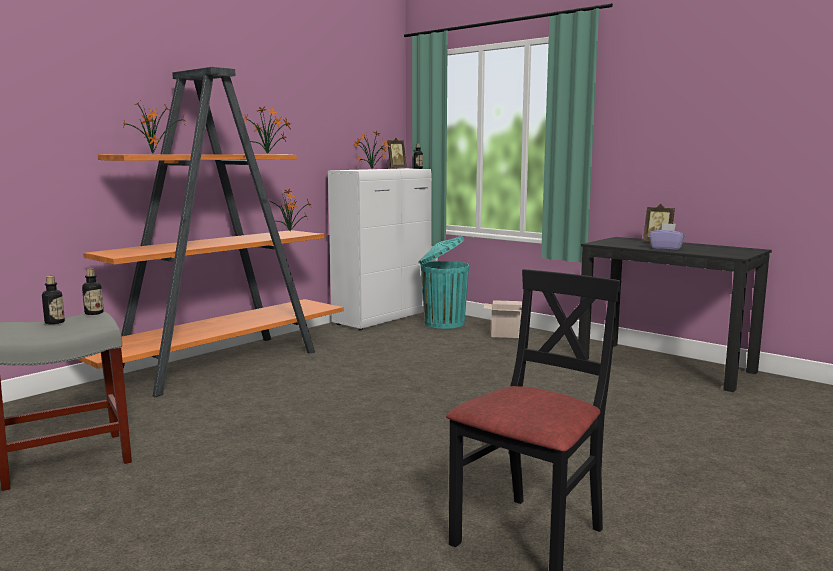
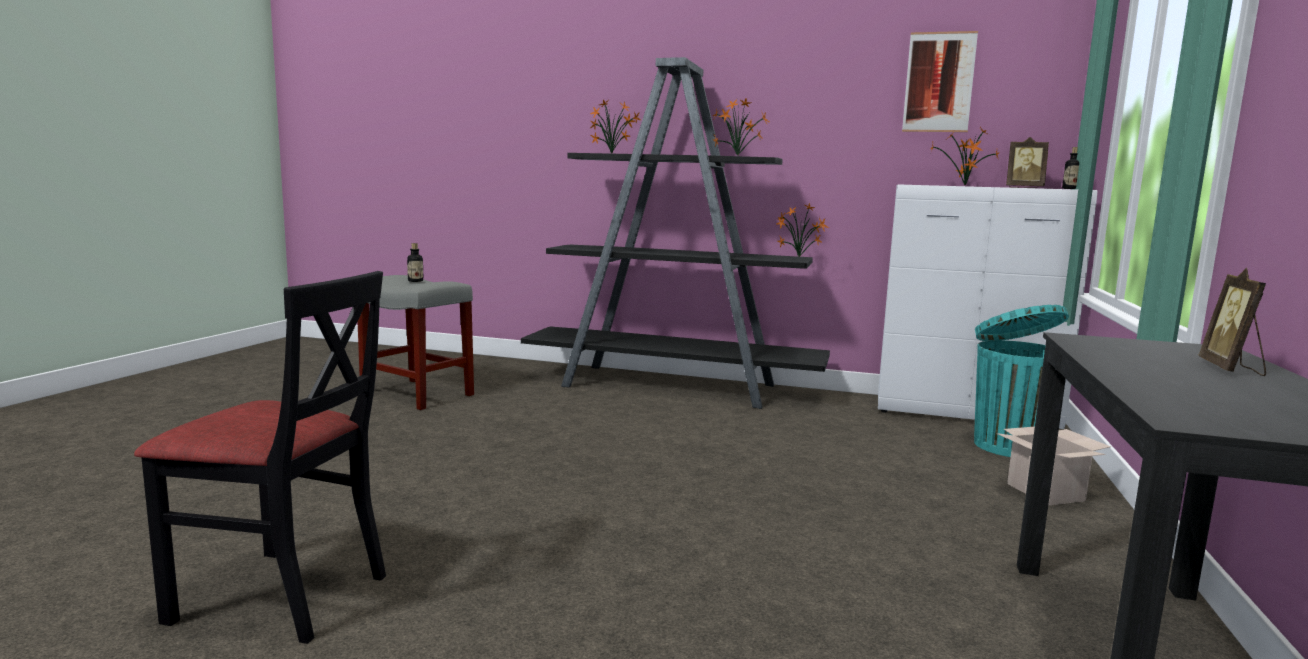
camera: 65 degrees right, 0 degrees up
orange bookcase [77,67,344,397] -> black bookcase [521,57,830,409]
bottle [82,268,104,315] -> none
purple tissue box [649,223,685,250] -> none
none -> picture [902,31,978,132]

